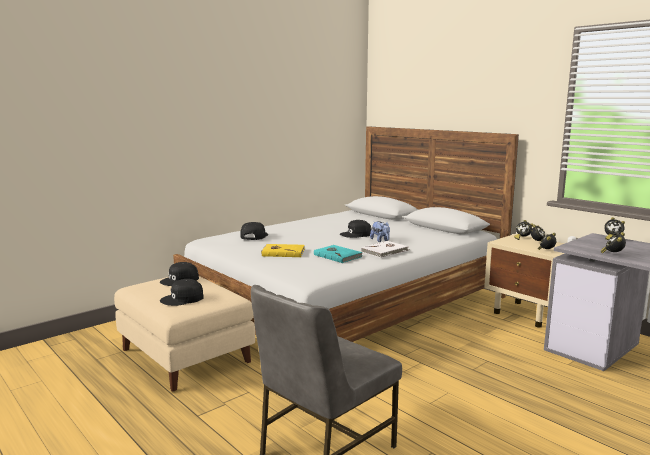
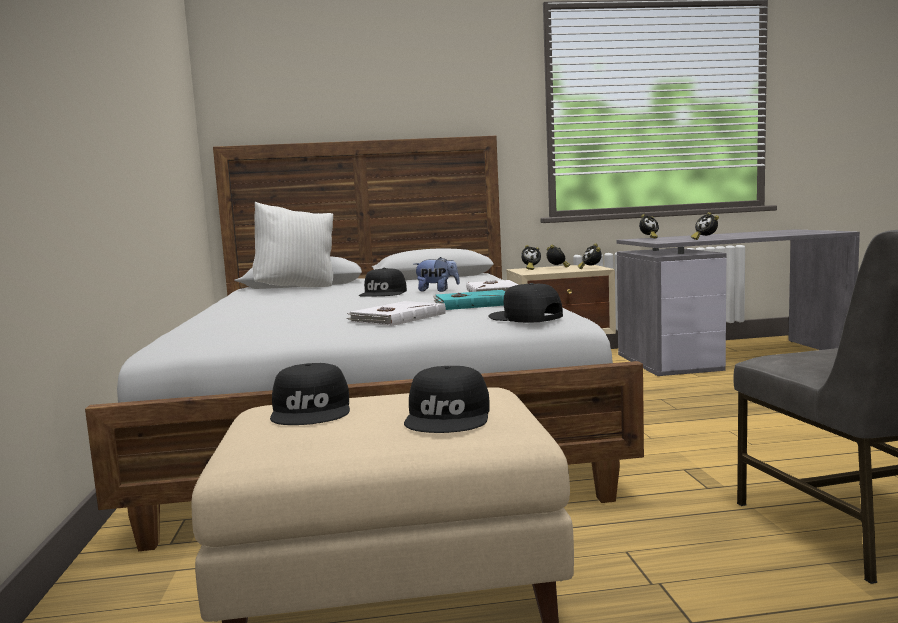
camera: 55 degrees left, 5 degrees down
black cap [240,222,268,240] -> black cap moved to [488,283,563,323]
yellow book [261,244,305,257] -> white book [346,301,446,326]
none -> white pillow [253,202,333,288]

